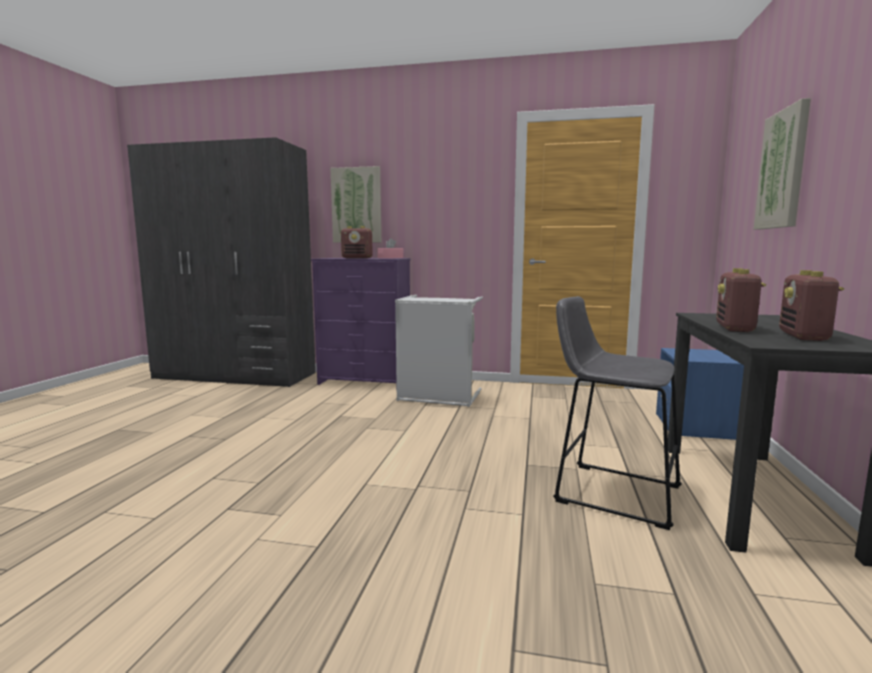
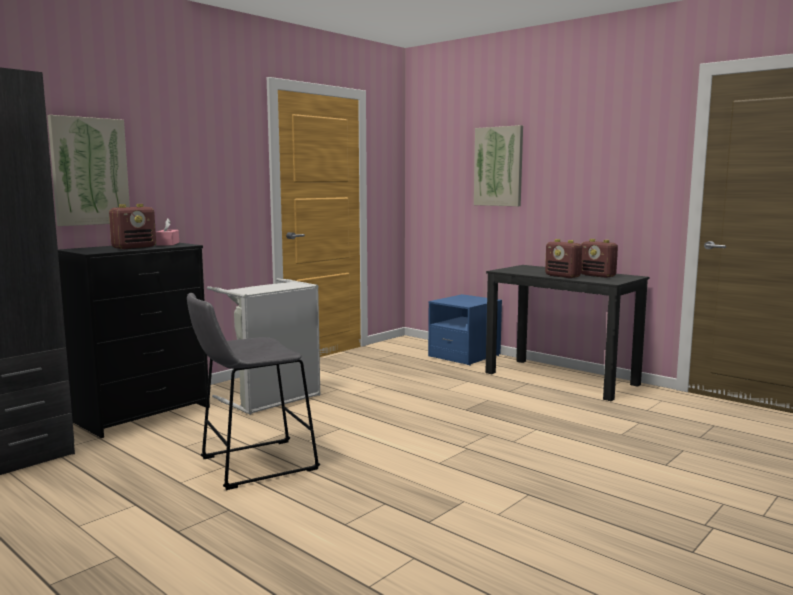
camera: 60 degrees left, 0 degrees up
purple dresser [311,258,410,389] -> black dresser [58,243,210,438]
grey stool [553,296,682,530] -> grey stool moved to [187,293,320,490]

